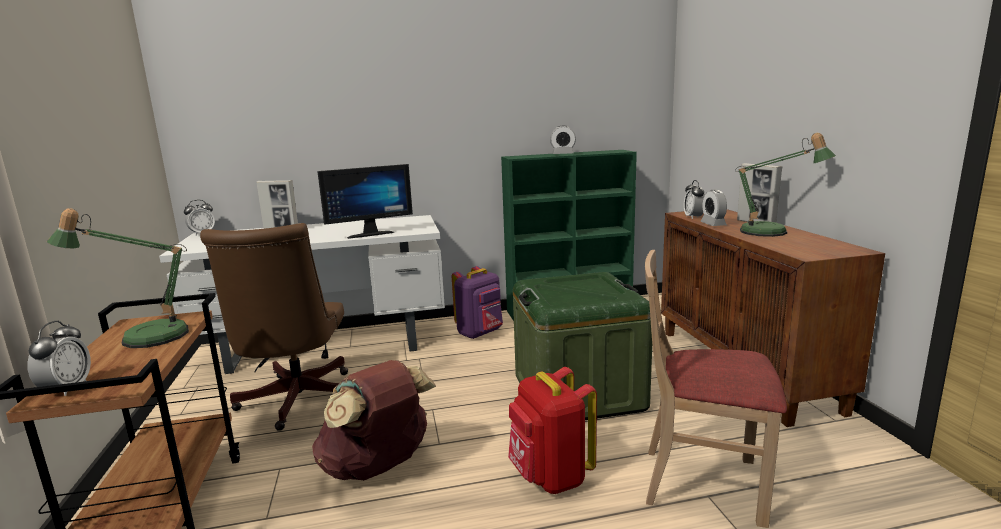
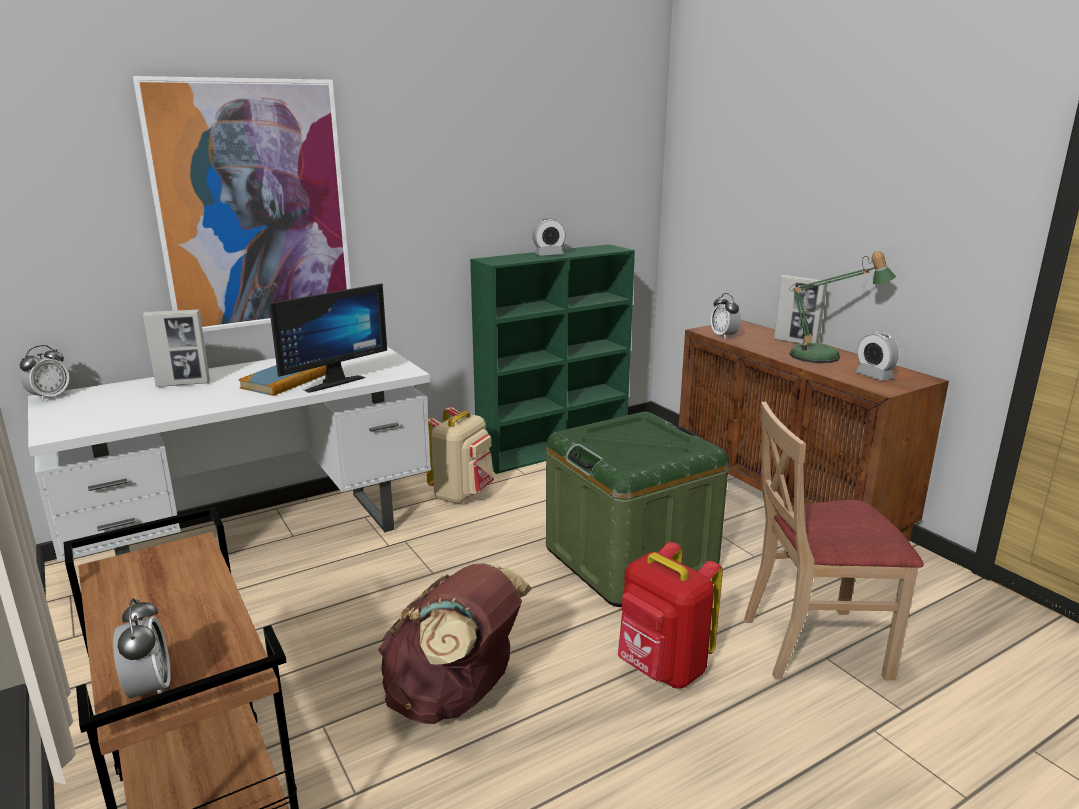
camera: 20 degrees left, 5 degrees up
table lamp [47,208,189,348] -> none
brown office chair [200,223,348,431] -> none
purple backpack [452,266,503,339] -> beige backpack [427,407,494,504]
alarm clock [700,190,727,226] -> alarm clock moved to [855,332,899,381]
none -> picture [133,76,351,332]
none -> book [239,365,327,396]

